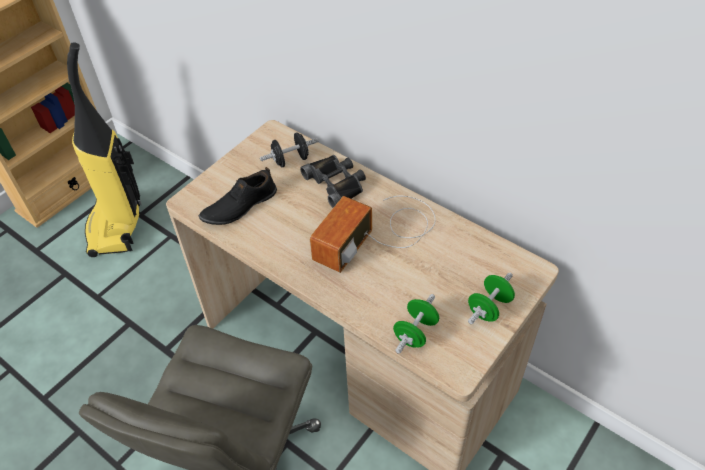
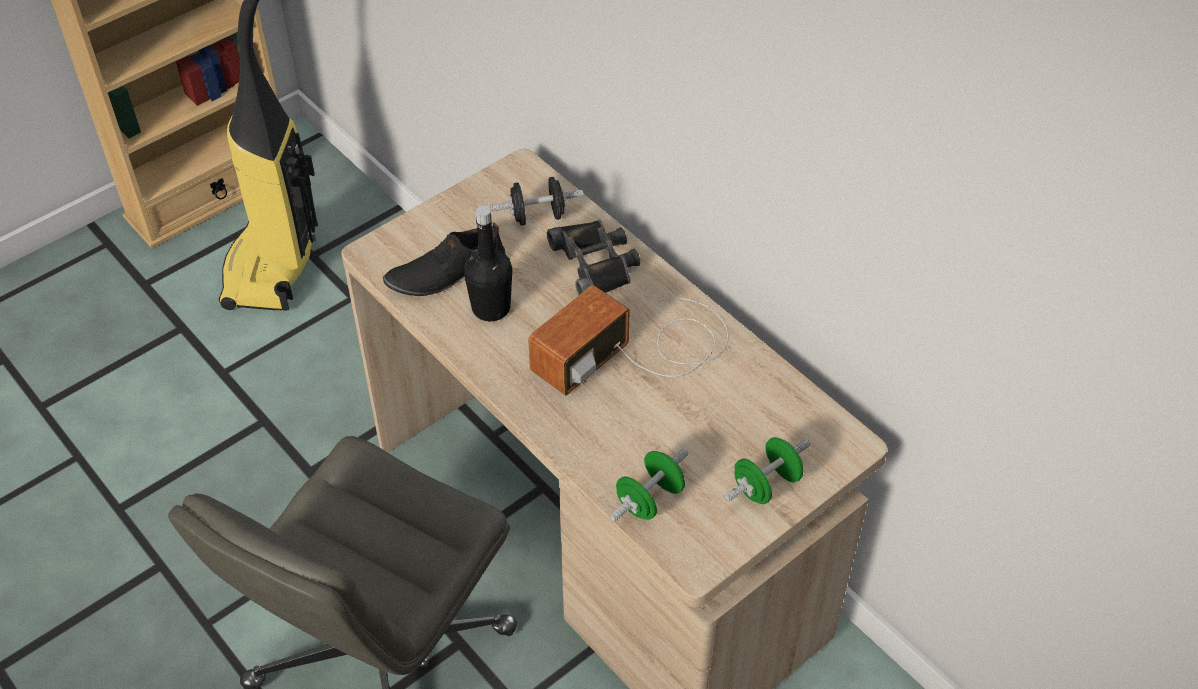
camera: 10 degrees right, 0 degrees up
none -> black bottle [464,205,512,321]

